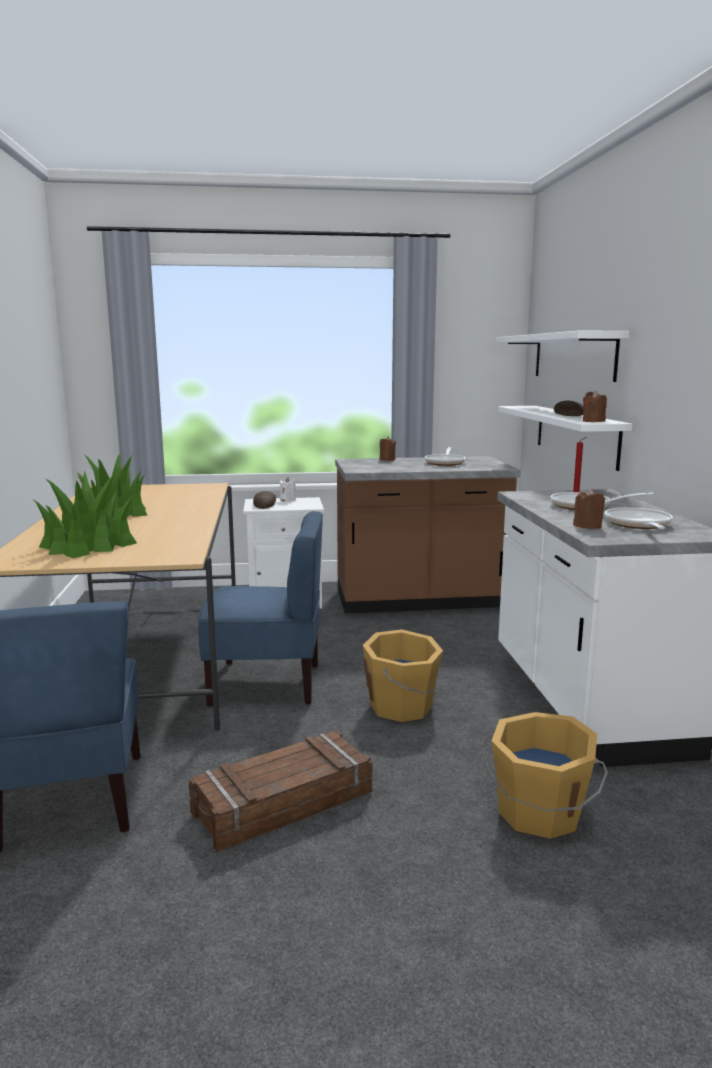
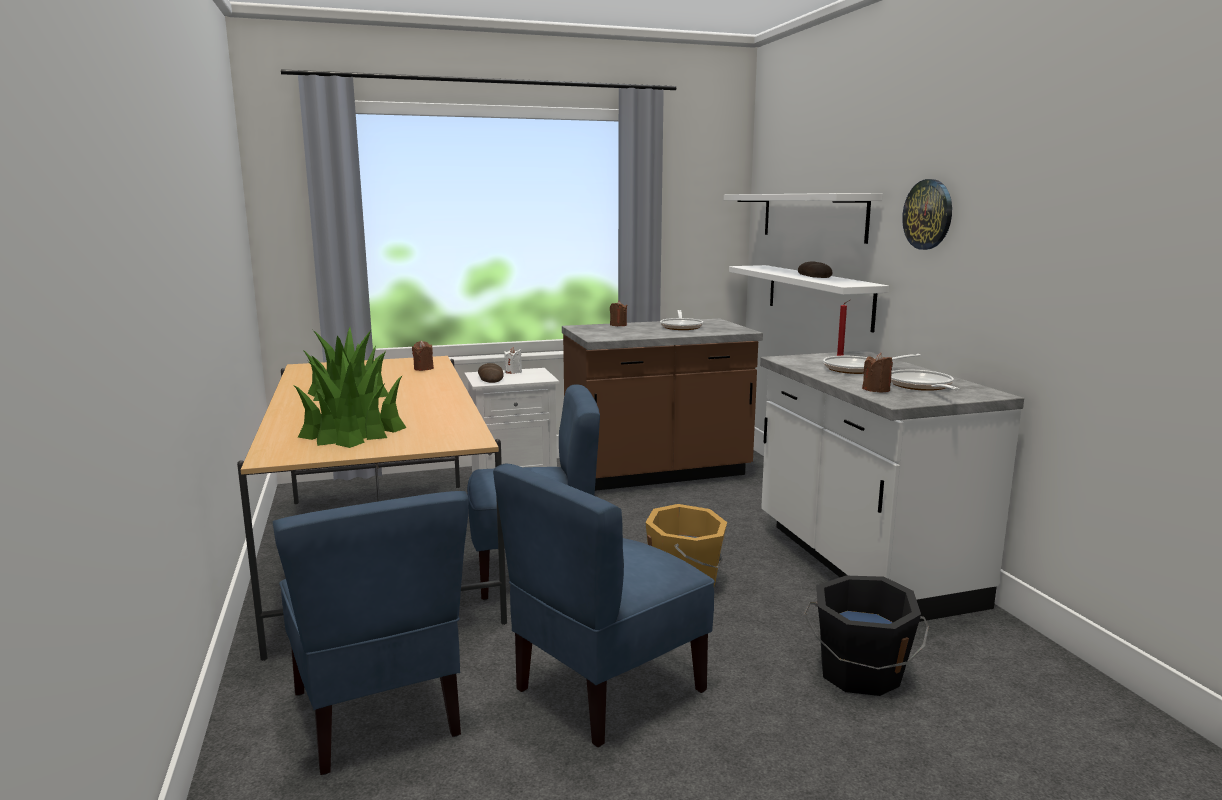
camera: 10 degrees left, 0 degrees up
crate [189,731,372,852] -> blue chair [493,464,715,747]
orange bucket [481,712,608,839] -> black bucket [804,576,929,696]
brown candle [583,390,607,422] -> brown candle moved to [412,341,434,371]
none -> wall clock [902,179,952,250]

